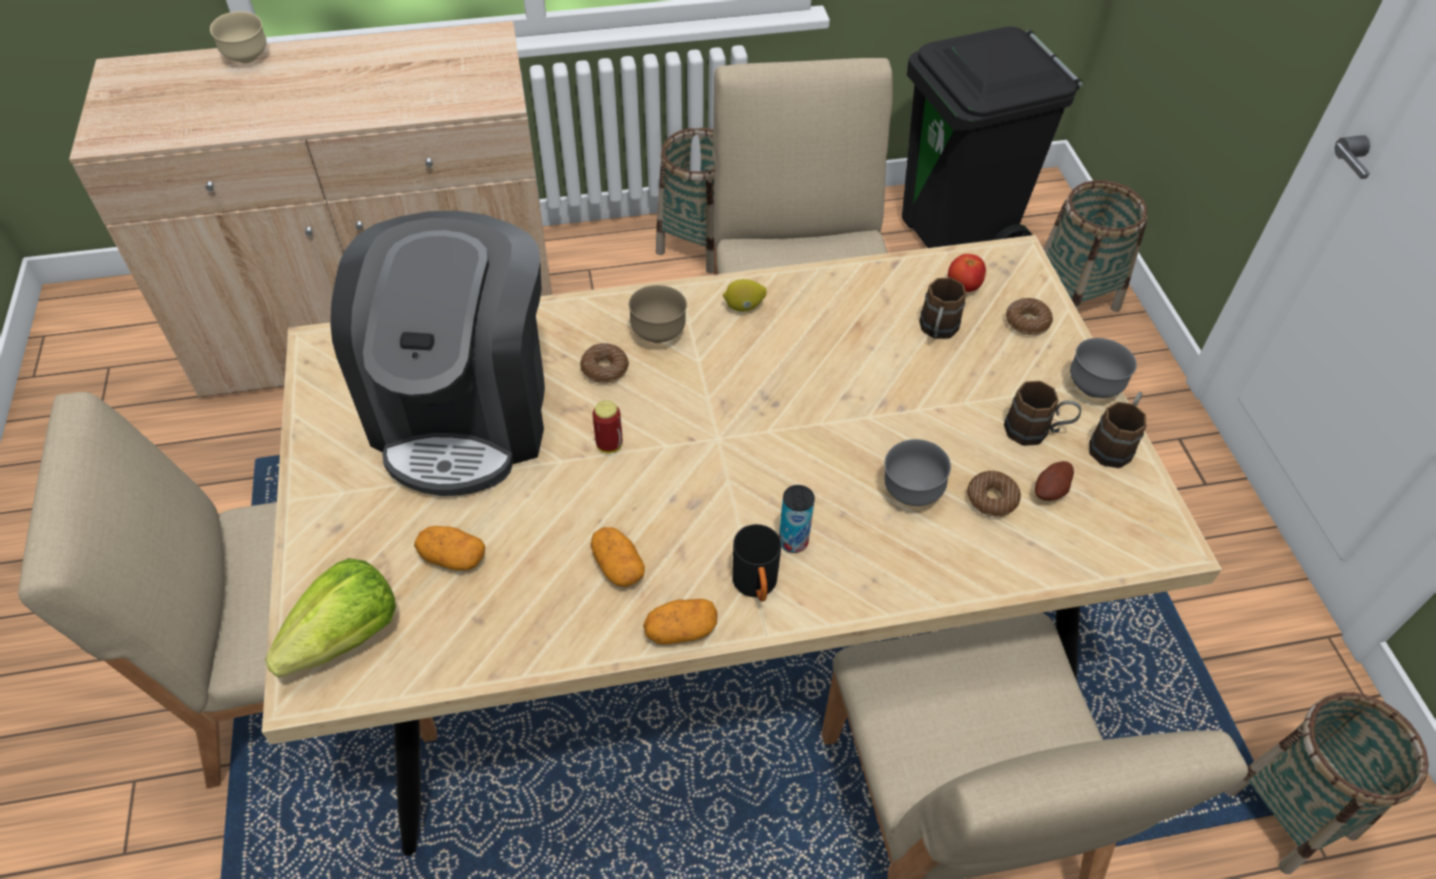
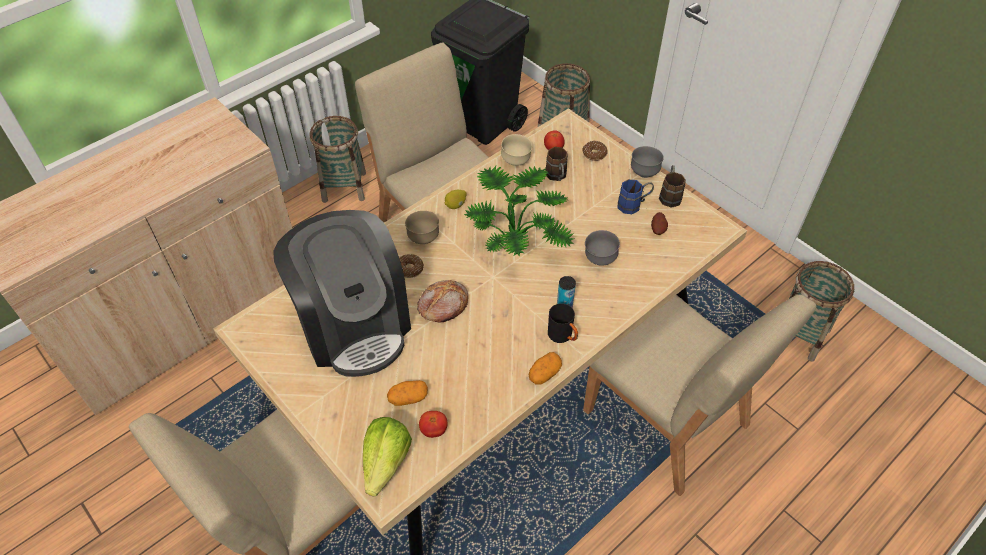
camera: 30 degrees left, 0 degrees up
beige bowl [210,11,266,63] -> beige bowl moved to [501,134,532,166]
potato [590,527,645,587] -> none
can [592,400,623,453] -> bread [417,280,468,323]
donut [967,471,1021,517] -> none
brown mug [1004,381,1081,446] -> blue mug [617,179,654,214]
none -> tomato [419,411,448,438]
none -> potted plant [464,166,574,256]

